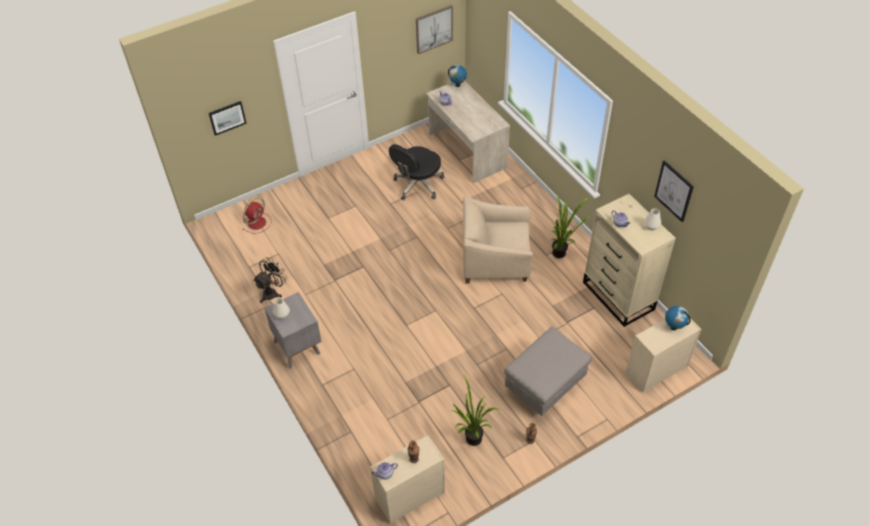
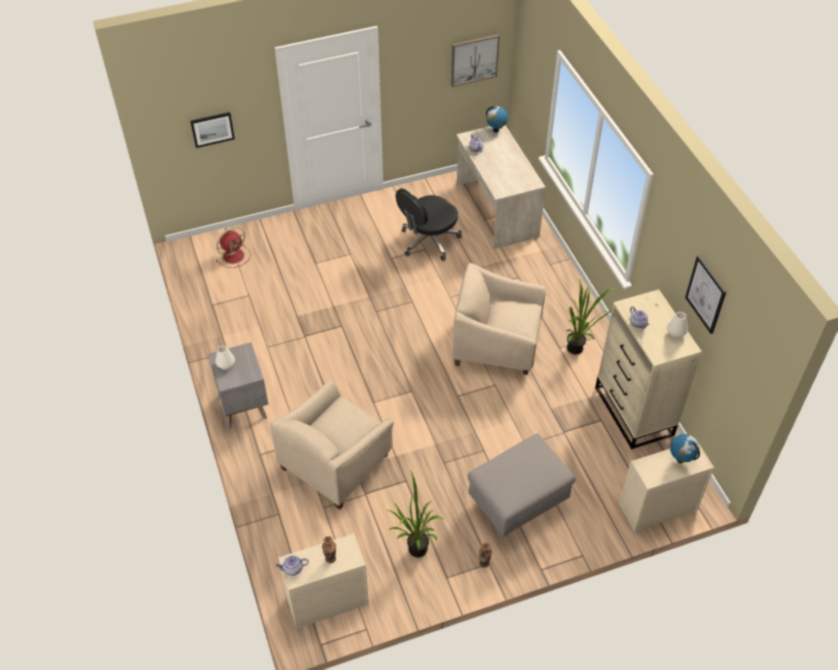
camera: 10 degrees right, 0 degrees up
black fan [253,257,287,303] -> none
none -> beige armchair [270,380,394,510]

